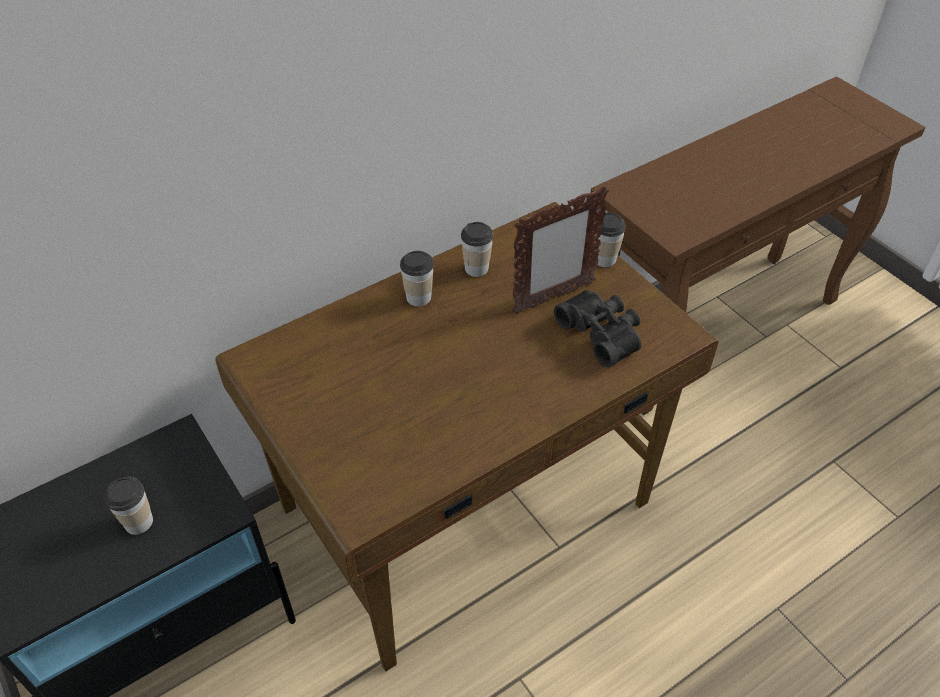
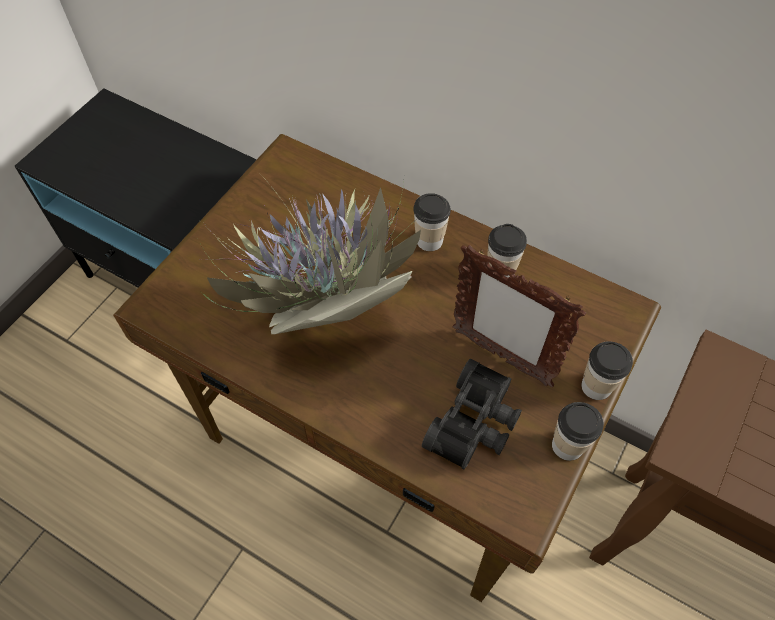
camera: 65 degrees right, 10 degrees up
cup [104,477,153,535] -> cup moved to [552,402,604,461]
none -> potted plant [199,176,424,334]

